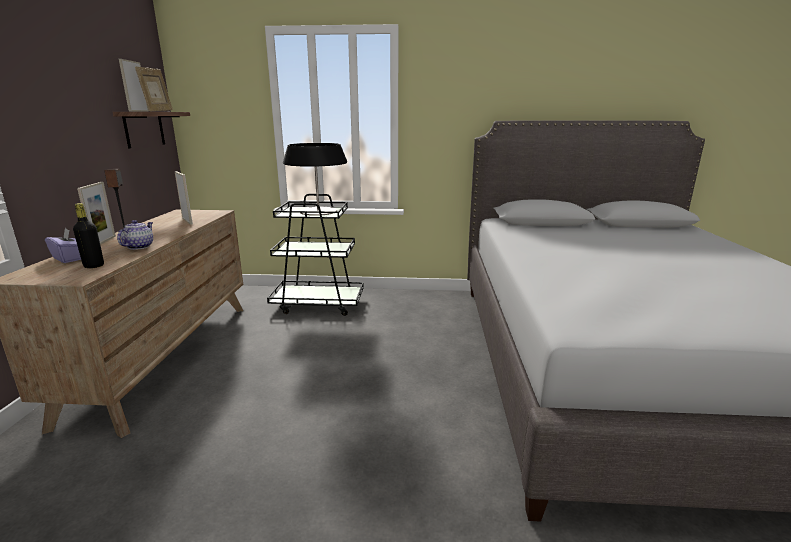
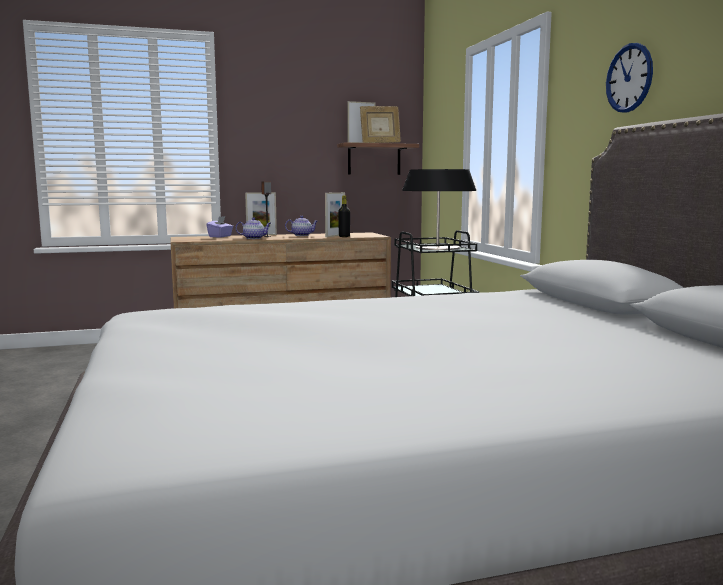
camera: 70 degrees right, 10 degrees down
black bottle [73,203,104,268] -> black bottle moved to [338,195,350,237]
none -> teapot [285,216,317,236]
none -> wall clock [606,43,653,113]

